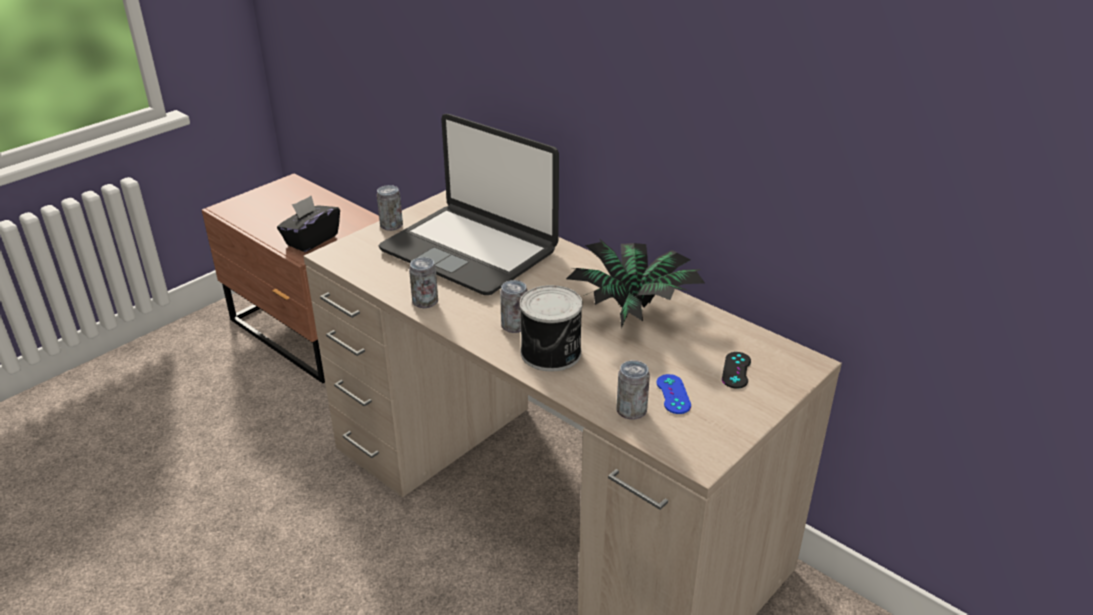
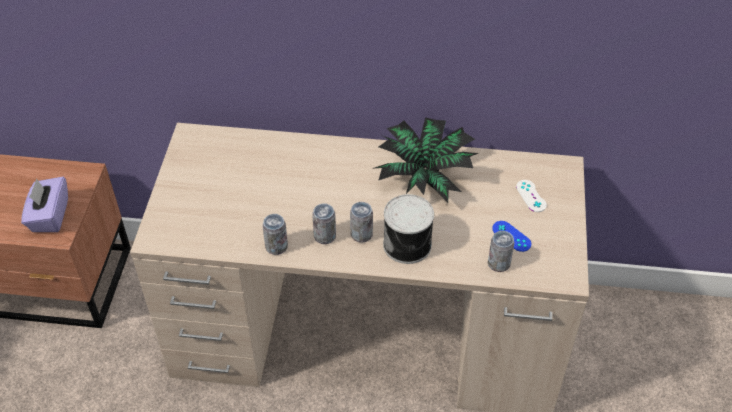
camera: 35 degrees left, 15 degrees up
black tissue box [277,196,340,252] -> purple tissue box [21,177,68,232]
can [377,185,403,231] -> can moved to [312,204,336,244]
laptop [378,114,559,295] -> none
black game controller [722,352,751,389] -> white game controller [516,180,547,212]

